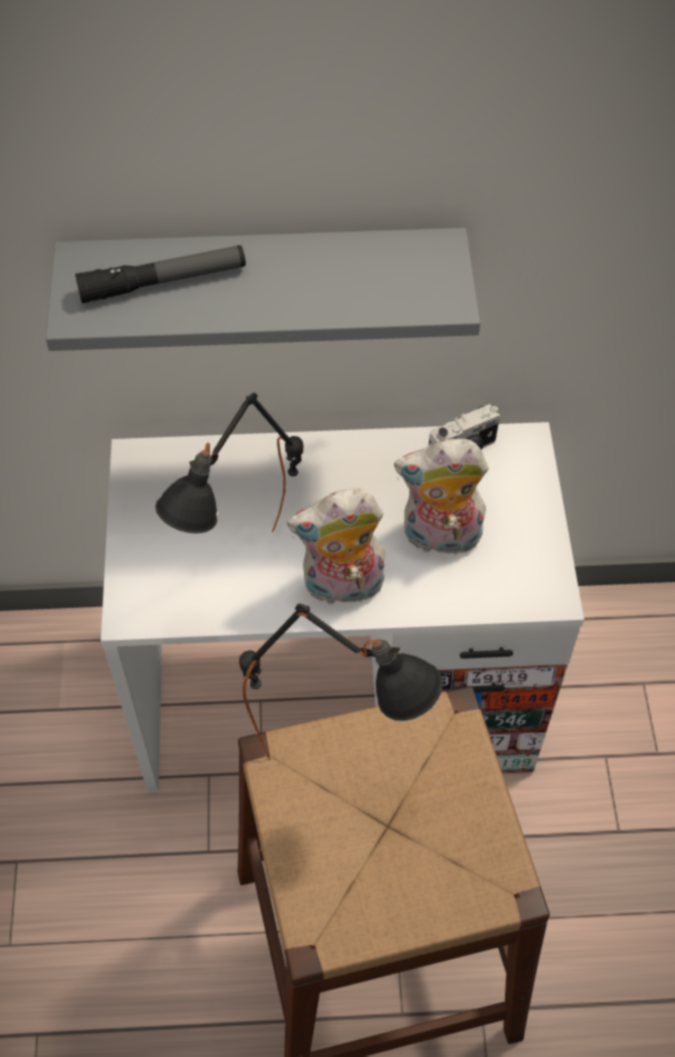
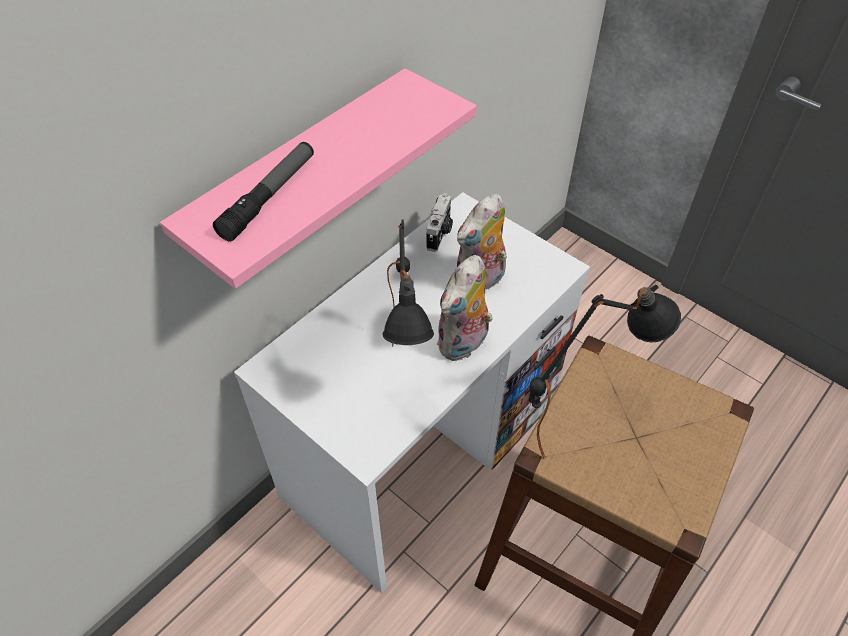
camera: 45 degrees left, 5 degrees down
grey shelf [45,228,480,351] -> pink shelf [160,68,477,289]

